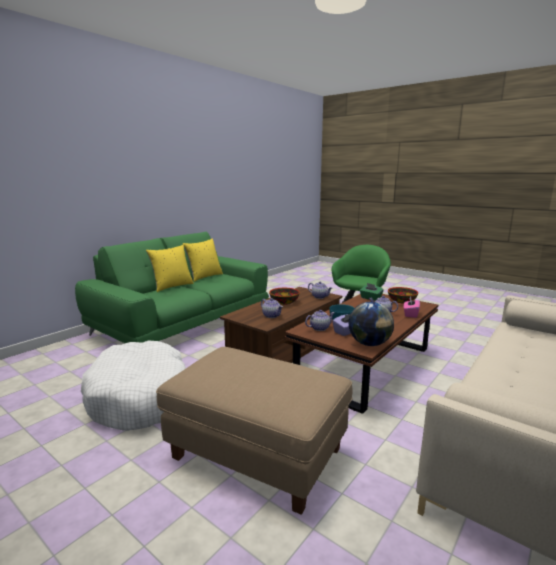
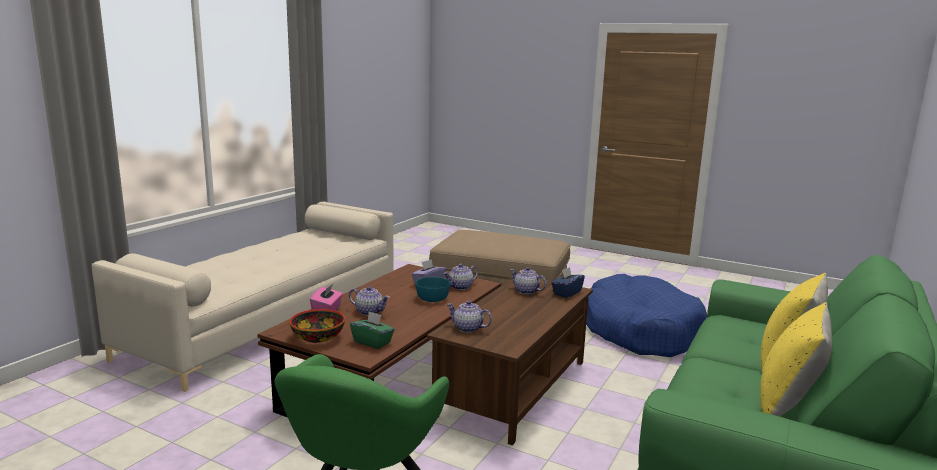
camera: 170 degrees right, 0 degrees up
white dog bed [81,340,186,431] -> blue dog bed [586,274,707,357]
bowl [269,288,300,305] -> none
globe [349,302,394,346] -> none
none -> blue tissue box [551,267,585,298]

